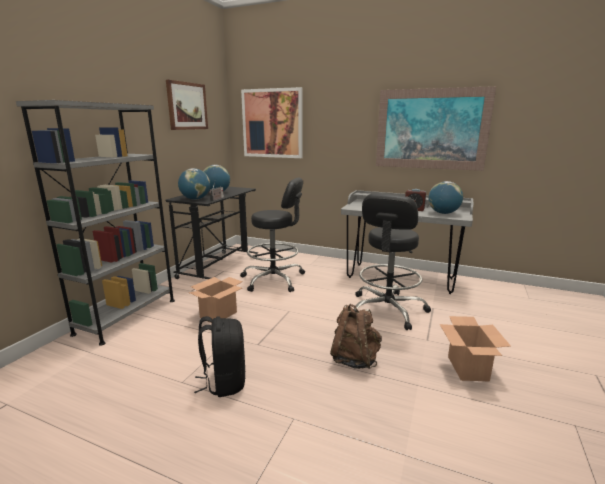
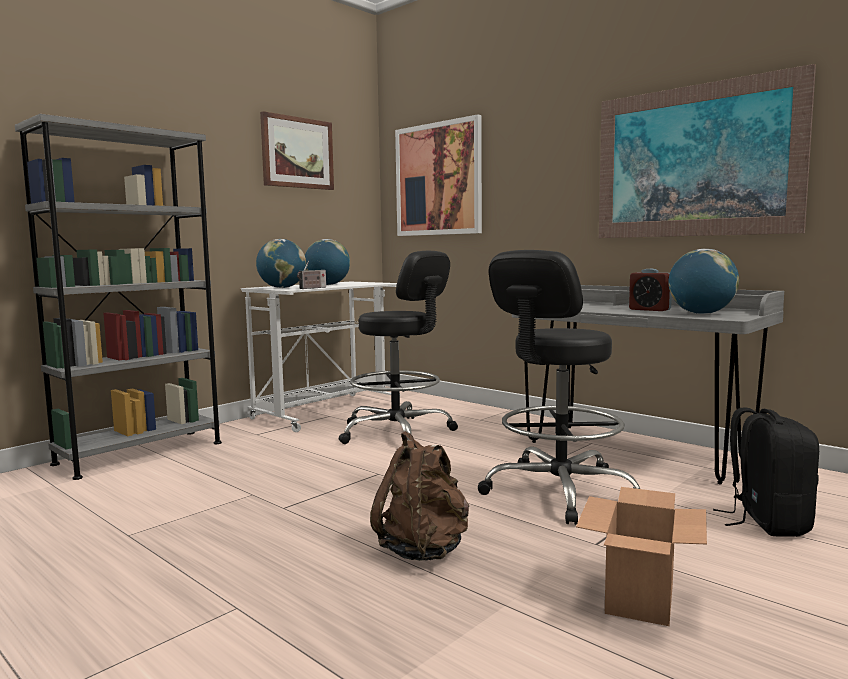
camera: 20 degrees right, 10 degrees down
black desk [165,187,258,279] -> white desk [241,282,397,432]
cardboard box [189,277,243,323] -> none
black backpack [194,316,245,397] -> black backpack moved to [713,408,819,537]

